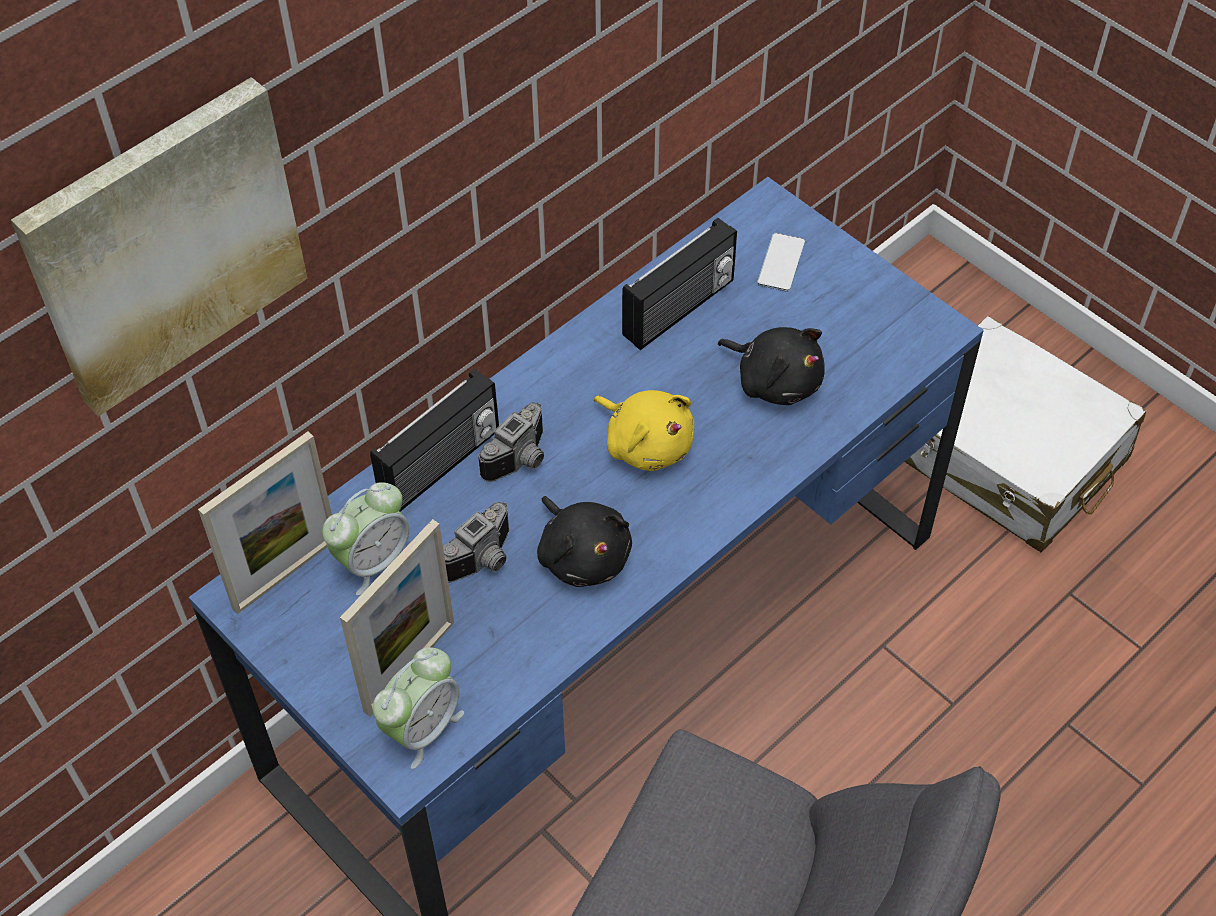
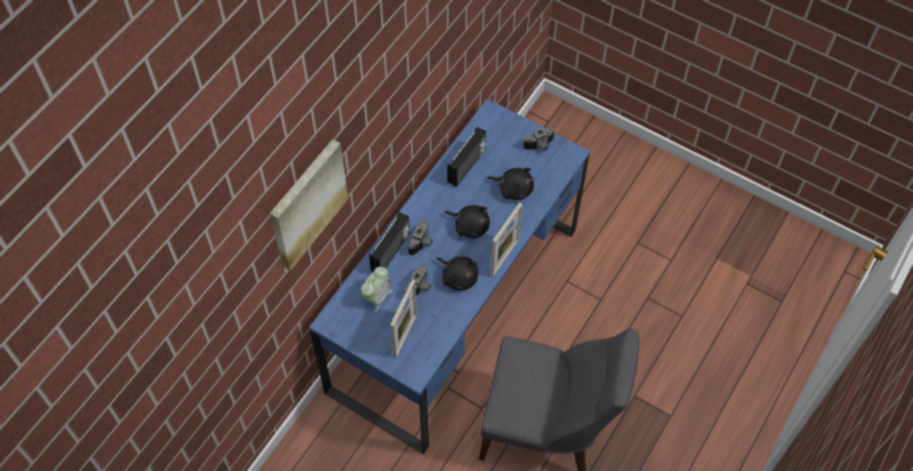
camera: 15 degrees left, 5 degrees up
picture frame [198,431,332,614] -> picture frame moved to [490,203,522,277]
alarm clock [373,647,464,769] -> none
yellow plush toy [594,390,694,471] -> black plush toy [445,205,490,238]
phone [757,233,805,292] -> none
white suitcase [905,316,1146,552] -> none
none -> camera [523,127,555,151]

